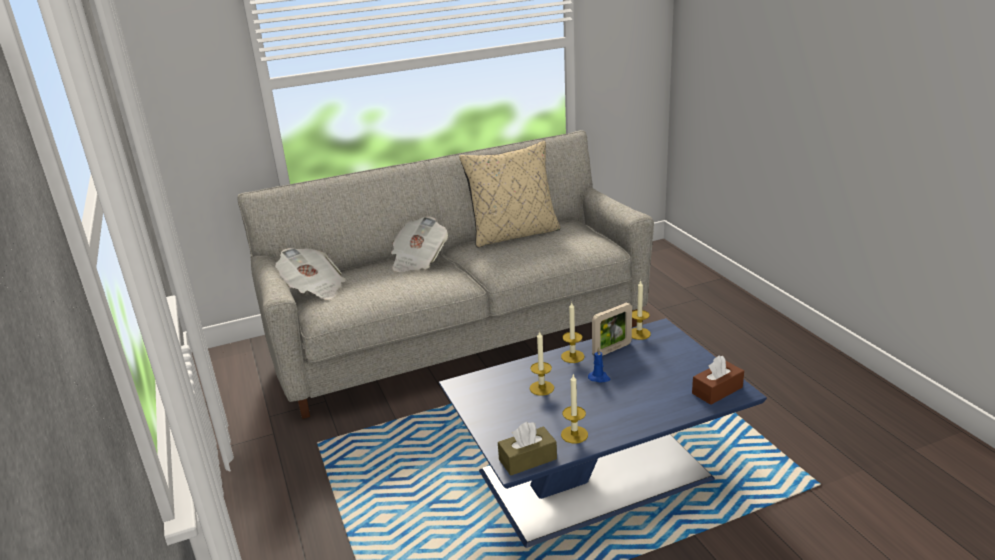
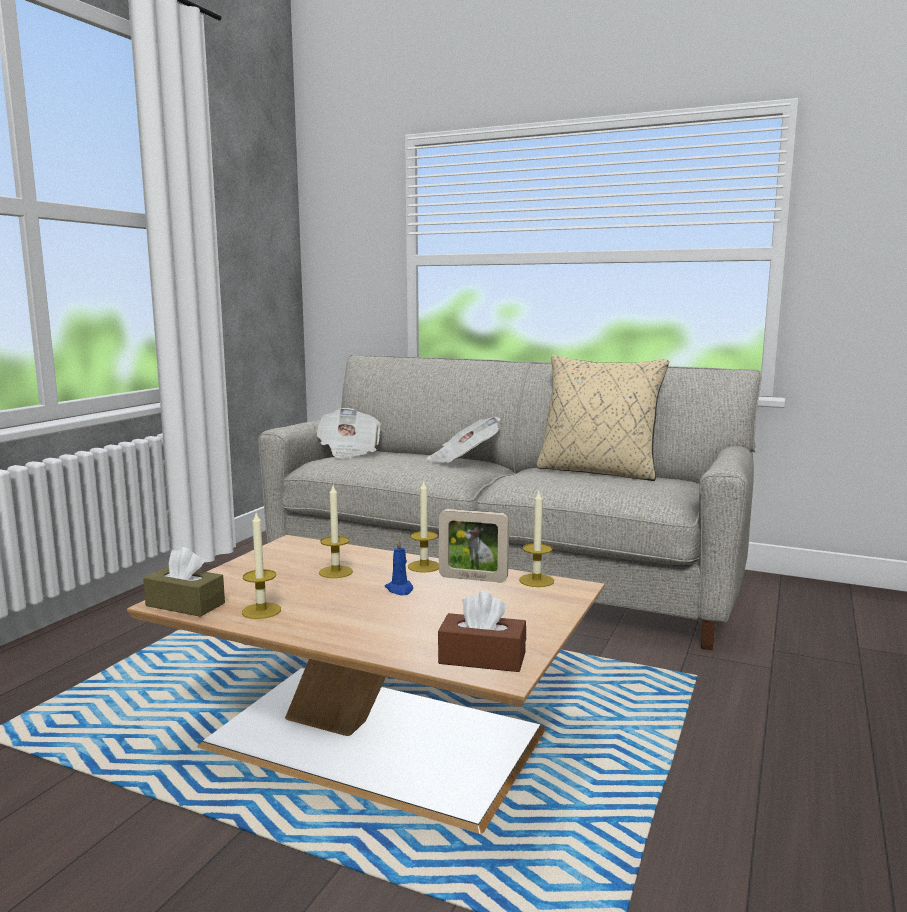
camera: 45 degrees right, 15 degrees down
blue coffee table [439,318,767,548] -> brown coffee table [127,535,605,834]

